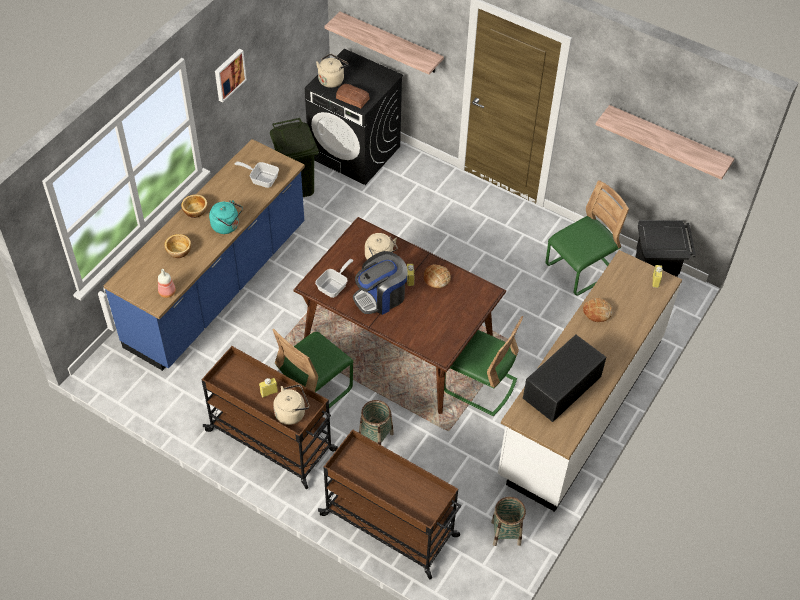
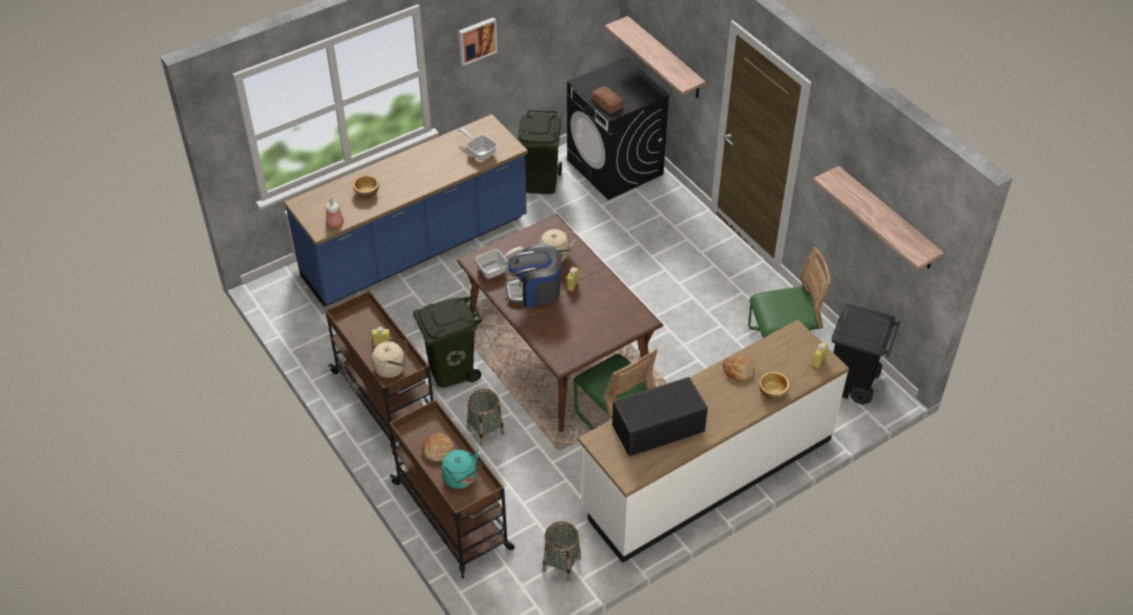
camera: 25 degrees right, 5 degrees down
bowl [181,194,208,218] -> bowl moved to [759,372,790,399]
turquoise kettle [209,200,243,234] -> turquoise kettle moved to [442,450,482,489]
green chair [272,328,353,408] -> green trash can [413,297,482,388]
beige kettle [316,54,348,88] -> none
bread [424,264,451,288] -> bread moved to [422,433,454,462]

